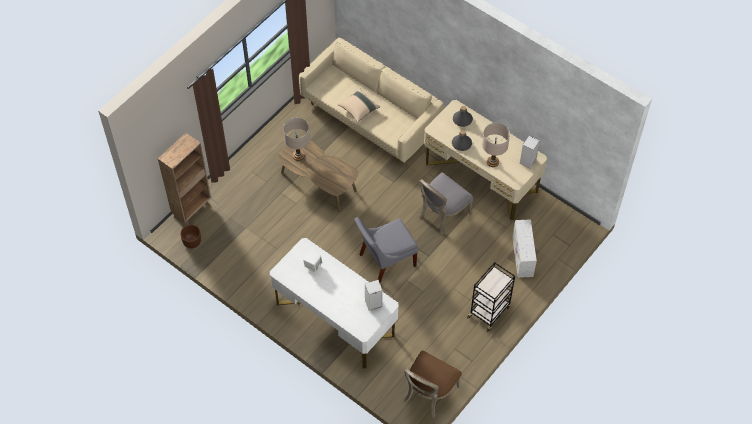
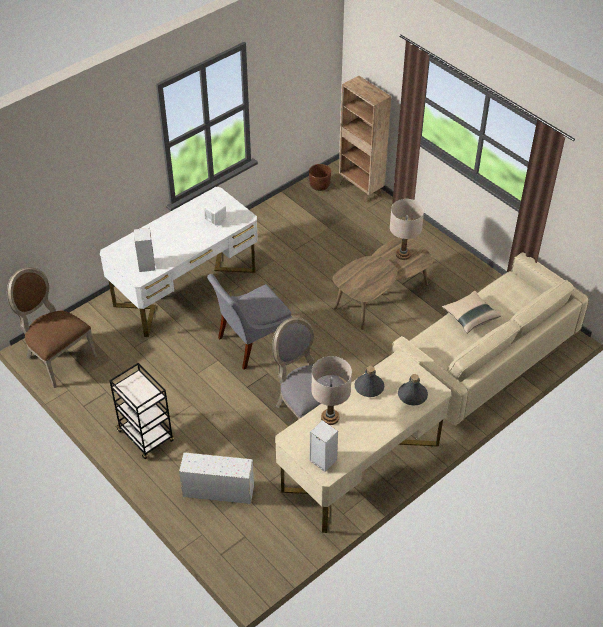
camera: 100 degrees right, 10 degrees down
grey chair [355,217,418,283] -> grey chair turned 105 degrees counterclockwise [207,274,292,370]

